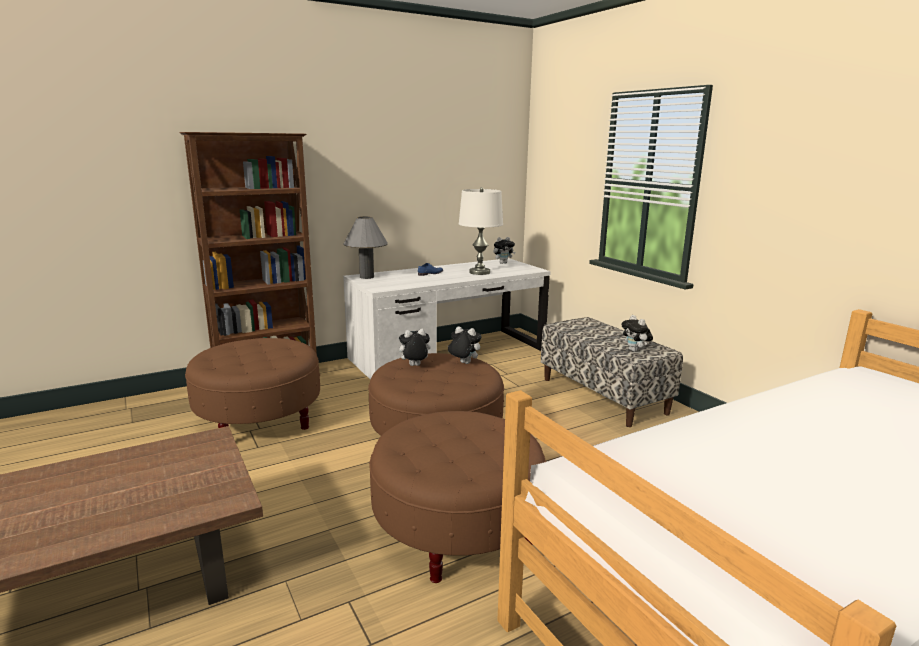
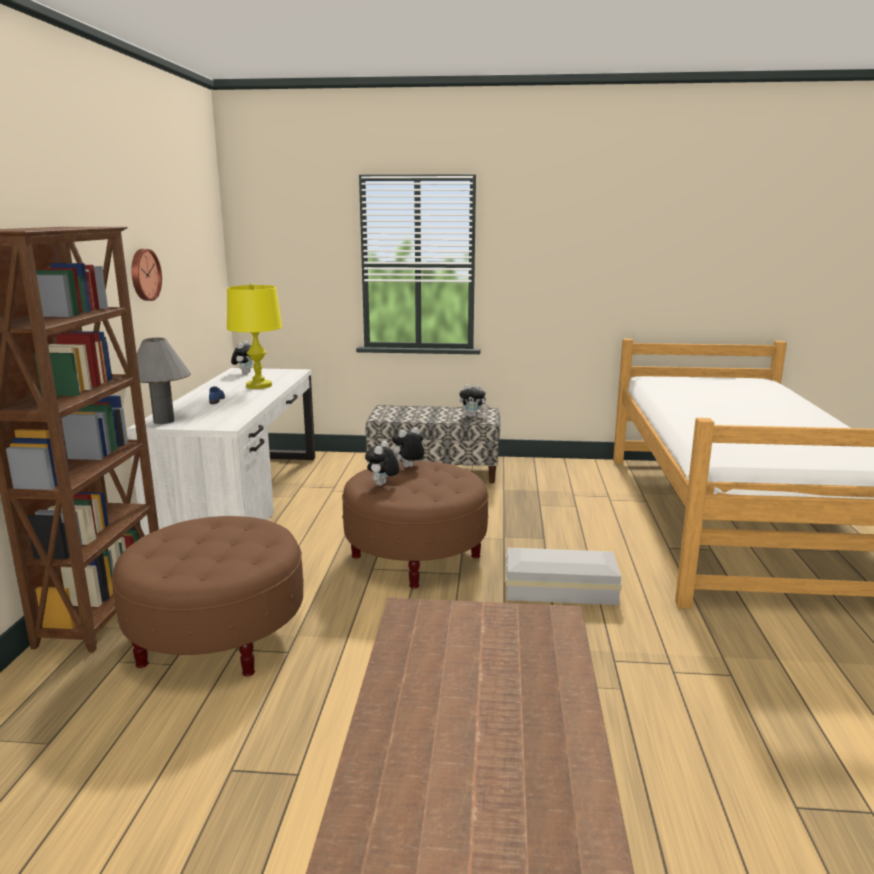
camera: 55 degrees left, 0 degrees up
brown ottoman [369,411,546,583] -> white storage box [506,548,622,605]
white table lamp [459,187,503,275] -> yellow table lamp [227,283,282,389]
none -> wall clock [131,249,162,301]

